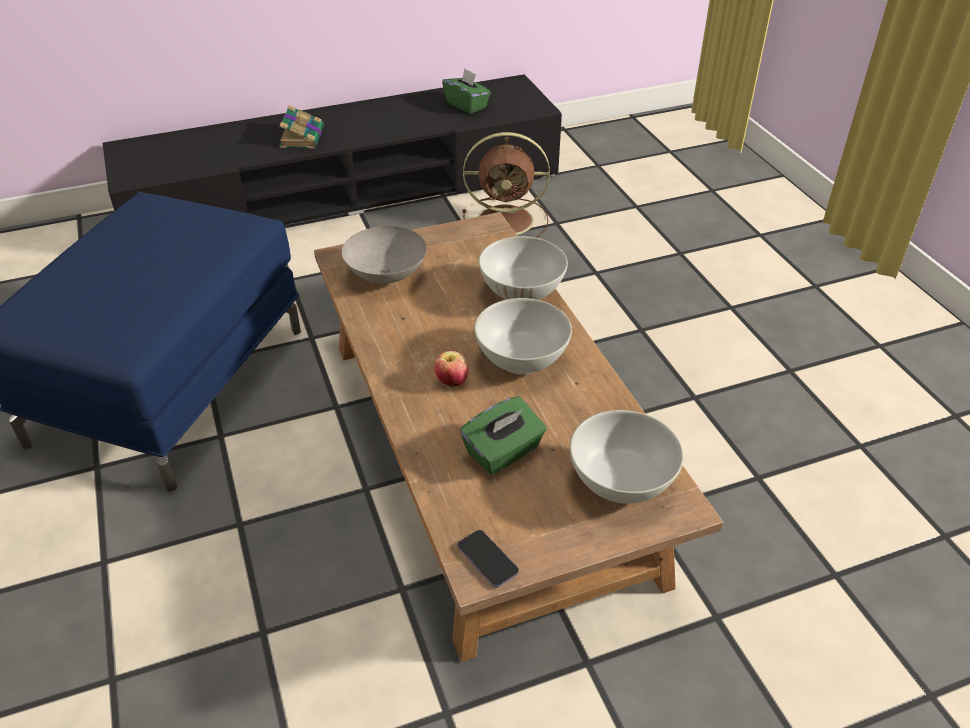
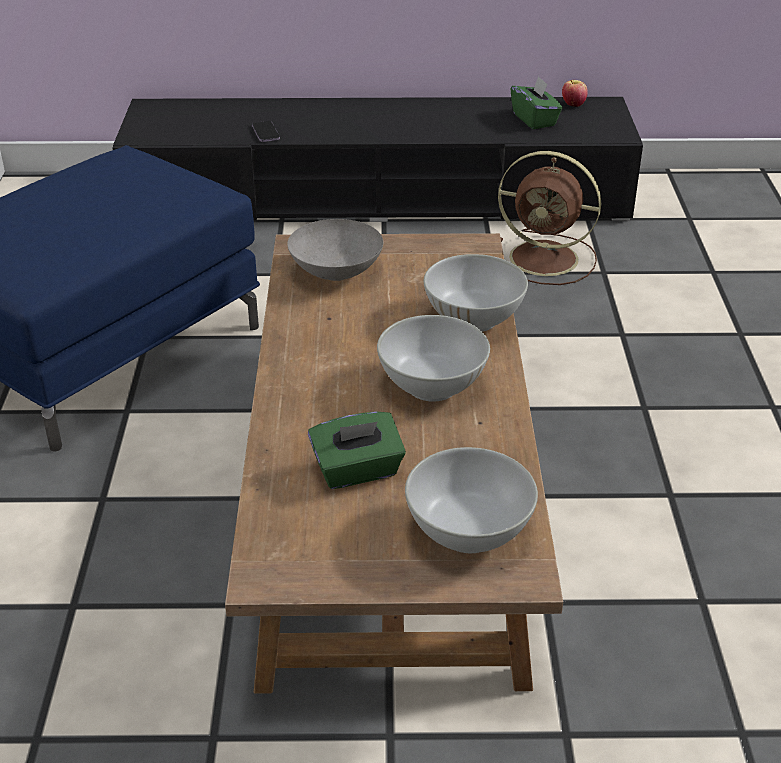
camera: 20 degrees right, 5 degrees down
book [279,105,324,148] -> none
apple [434,351,469,387] -> apple moved to [562,80,588,107]
phone [457,530,519,588] -> phone moved to [252,121,280,142]

